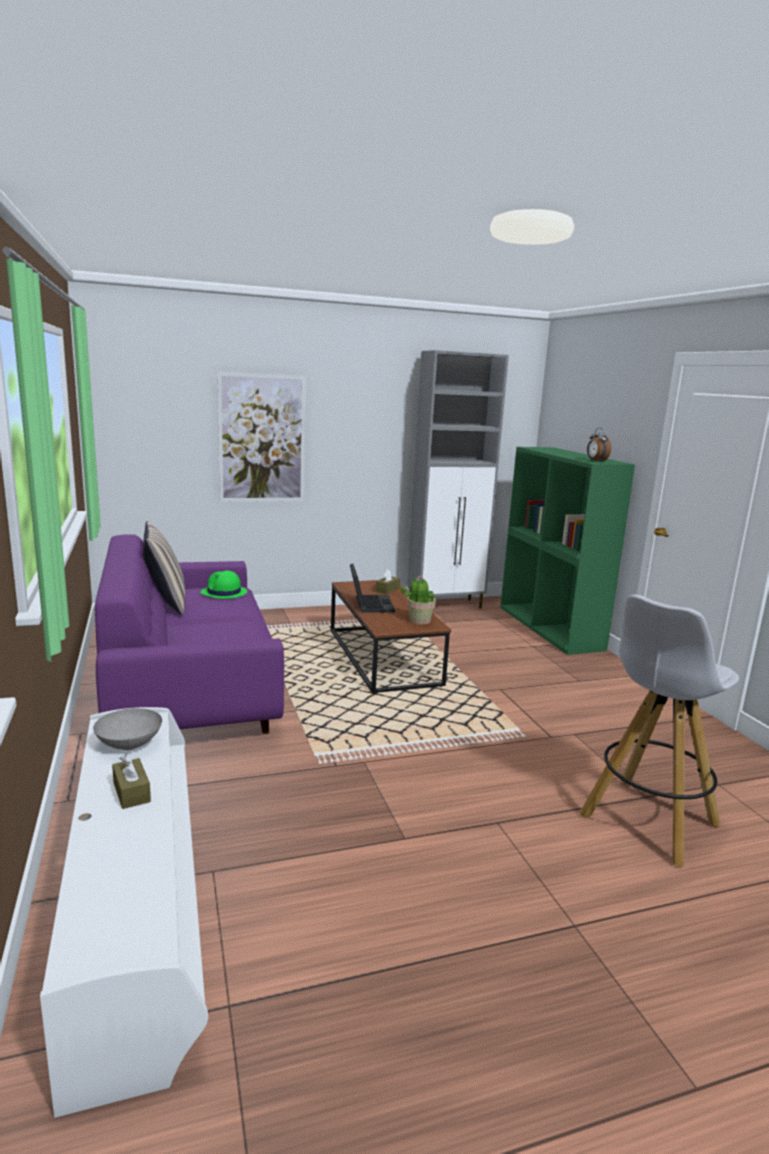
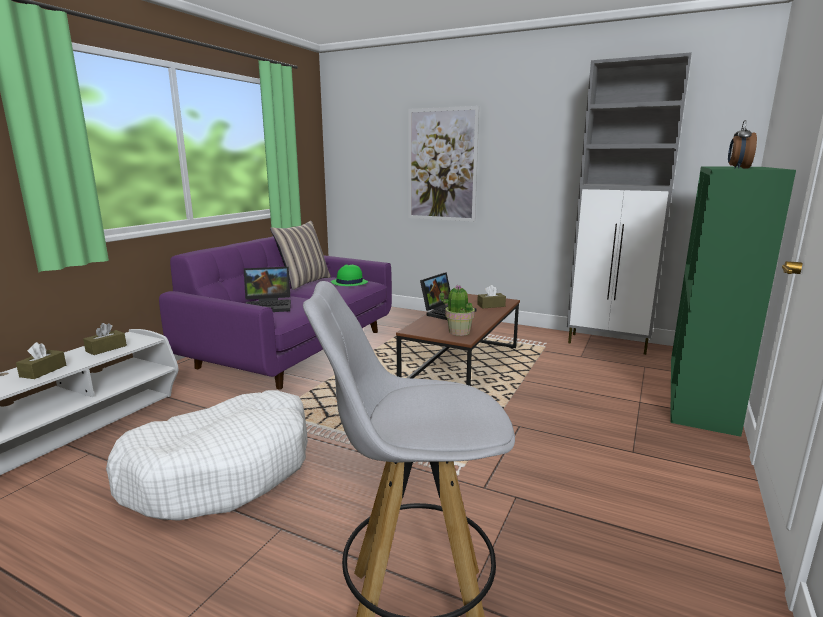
camera: 45 degrees right, 0 degrees up
grey bowl [93,708,162,750] -> brown tissue box [83,323,127,355]
none -> white dog bed [106,390,308,521]
none -> laptop [244,267,291,312]

